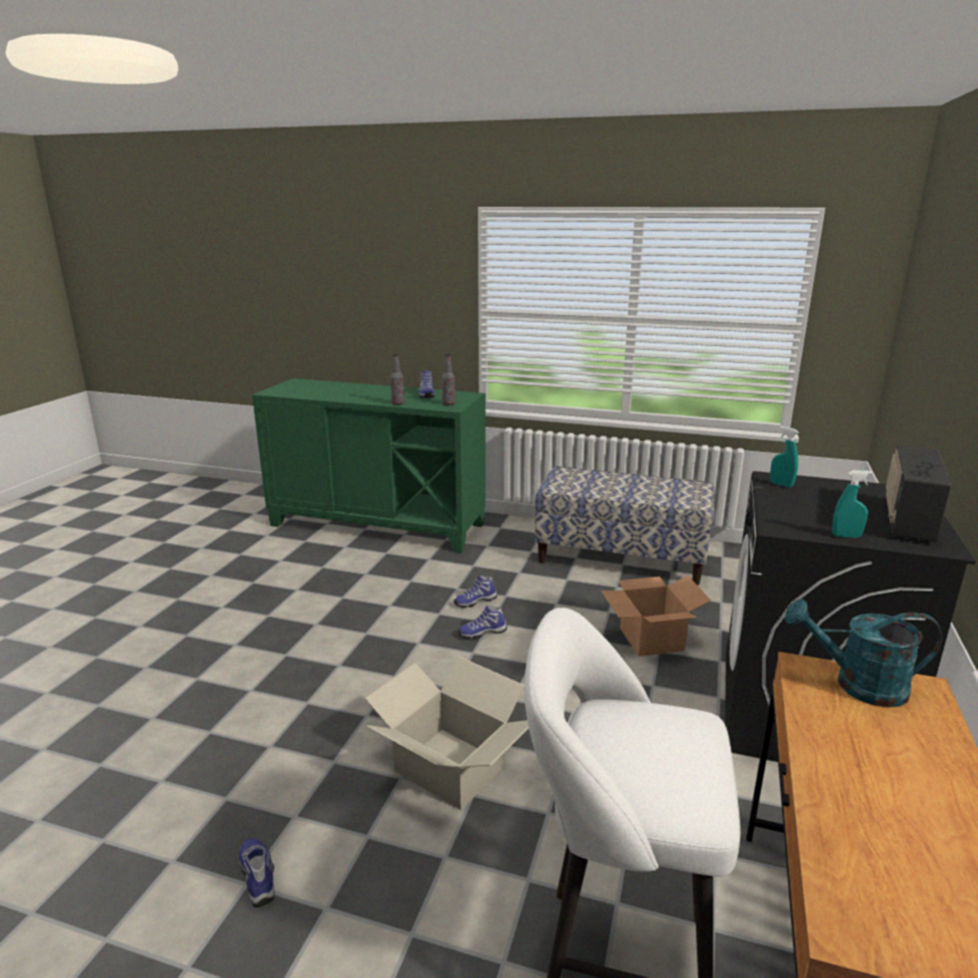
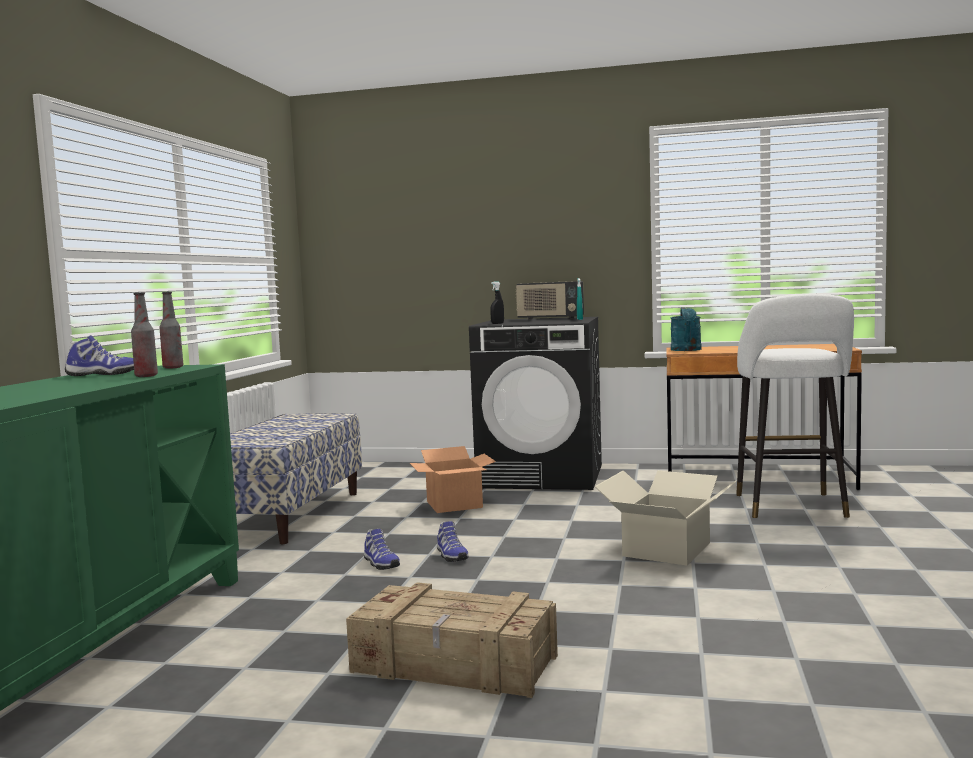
camera: 95 degrees left, 15 degrees down
shoe [239,838,275,908] -> none
turquoise spray bottle [770,426,799,488] -> black spray bottle [490,282,504,324]
none -> crate [346,582,558,698]

